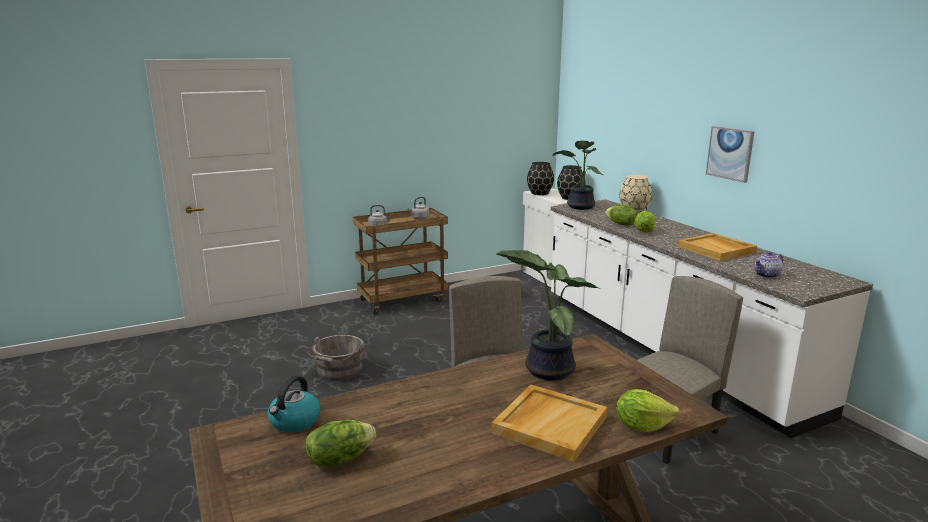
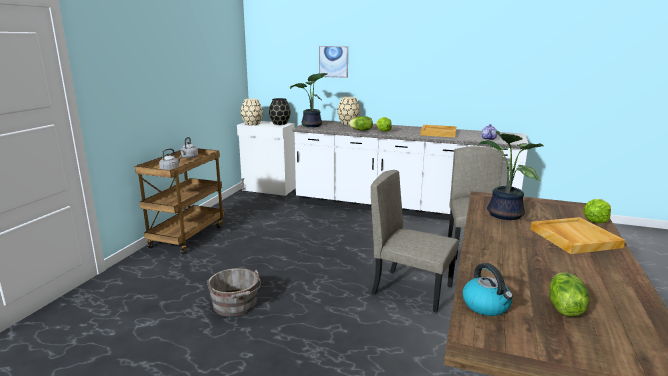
camera: 45 degrees left, 0 degrees up
black vase [527,162,554,195] -> beige vase [241,99,263,125]
picture [706,126,754,183] -> picture moved to [319,46,348,78]

